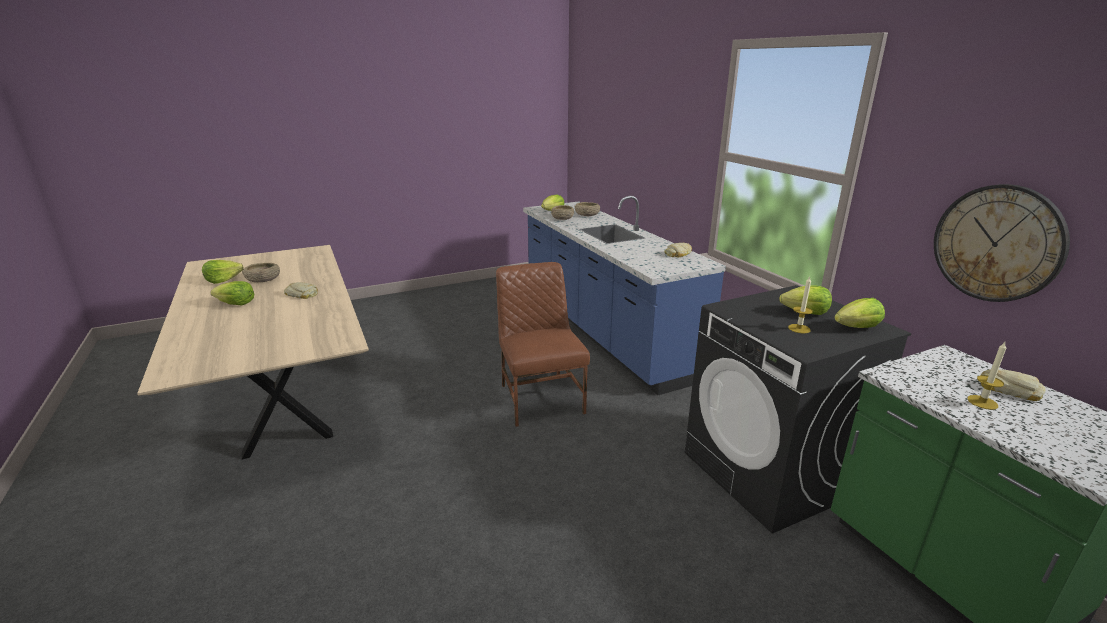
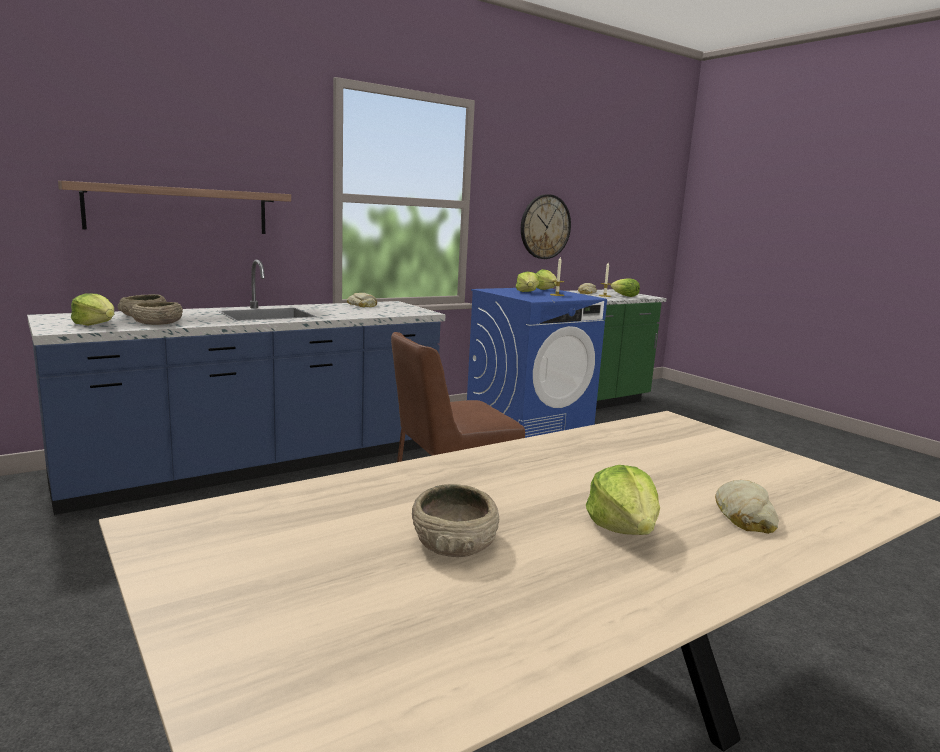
camera: 100 degrees left, 10 degrees down
lettuce [202,260,244,284] -> lettuce moved to [611,278,640,297]
bread [284,282,318,299] -> bread moved to [715,480,779,534]
black washing machine [685,285,912,533] -> blue washing machine [467,288,607,438]
none -> shelf [58,181,291,234]

